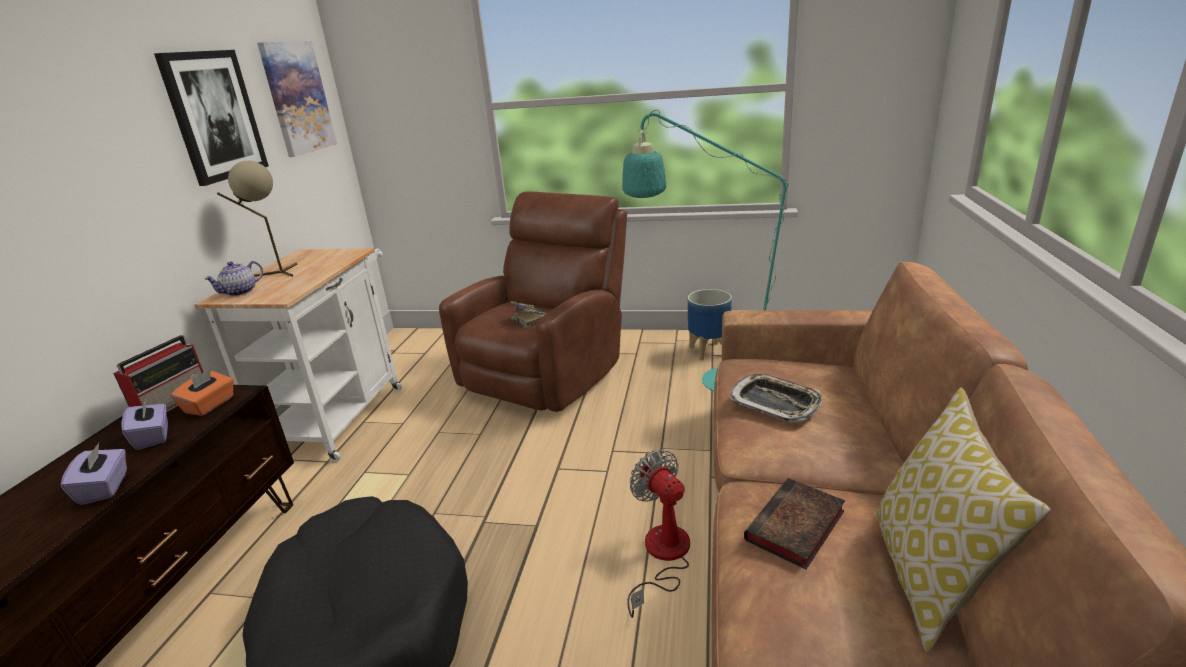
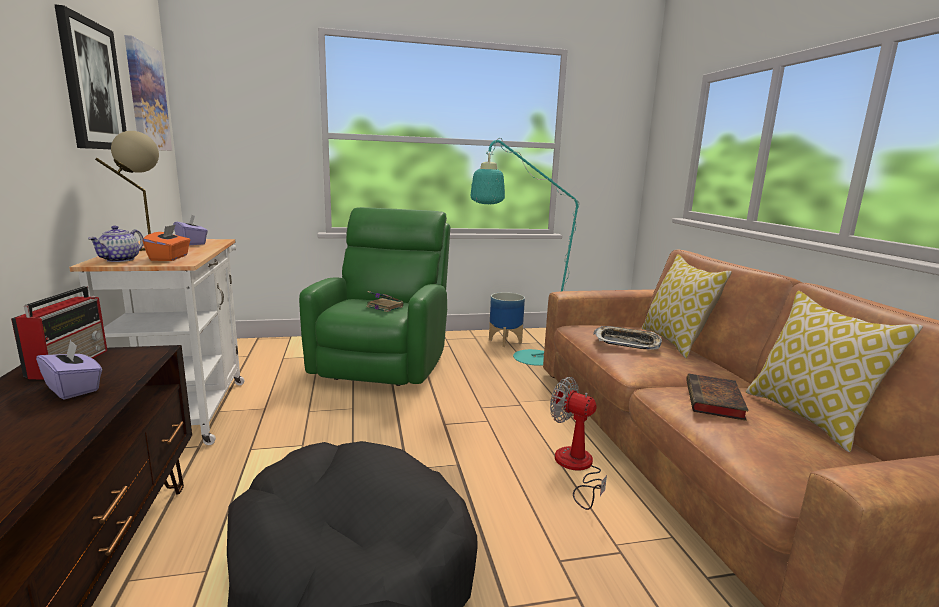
camera: 25 degrees left, 10 degrees down
purple tissue box [61,443,127,505] -> purple tissue box moved to [173,215,208,245]
orange tissue box [171,369,234,416] -> orange tissue box moved to [143,224,190,261]
brown armchair [439,191,627,412] -> green armchair [299,207,450,386]
none -> pillow [642,254,732,359]

